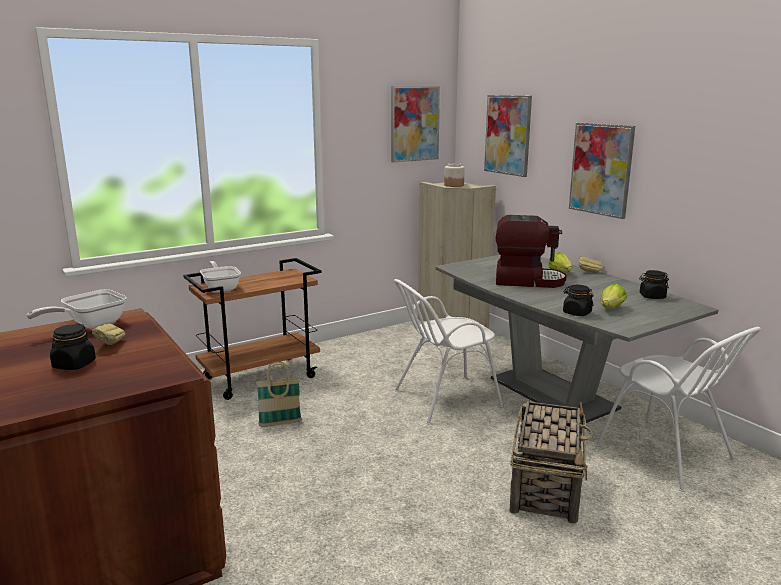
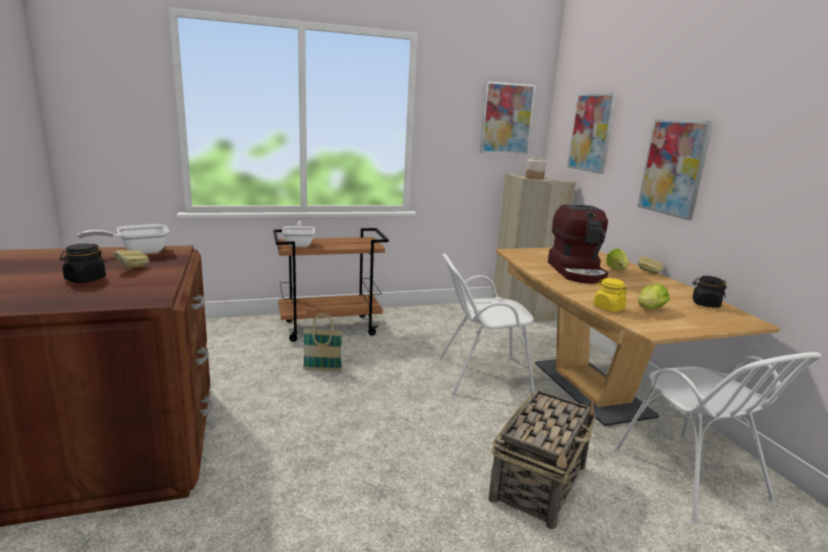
camera: 15 degrees right, 0 degrees up
grey dining table [435,255,718,423] -> brown dining table [496,247,780,426]
coffee machine [496,215,567,288] -> coffee machine turned 60 degrees clockwise [548,204,608,284]
black jar [563,285,594,316] -> yellow jar [593,278,627,312]

